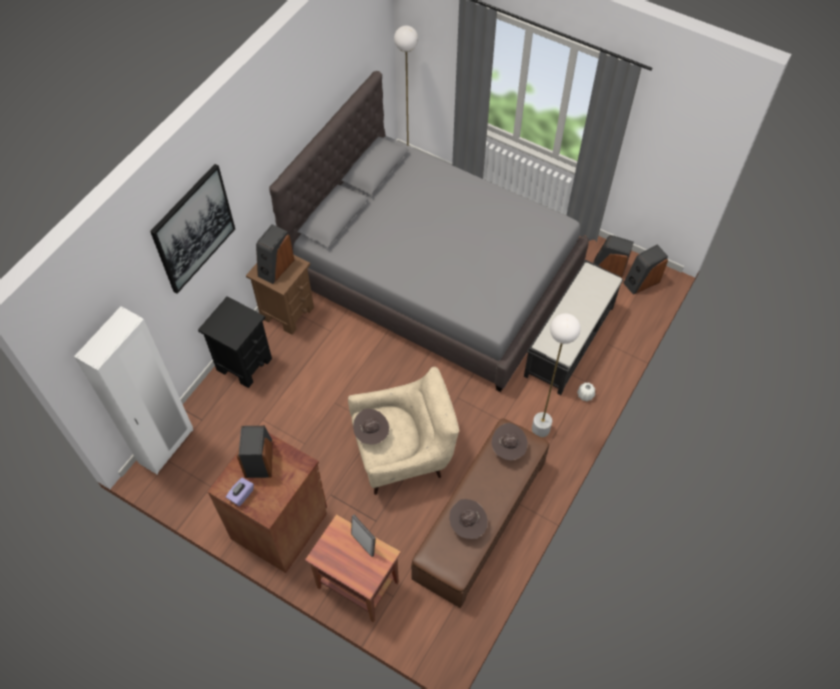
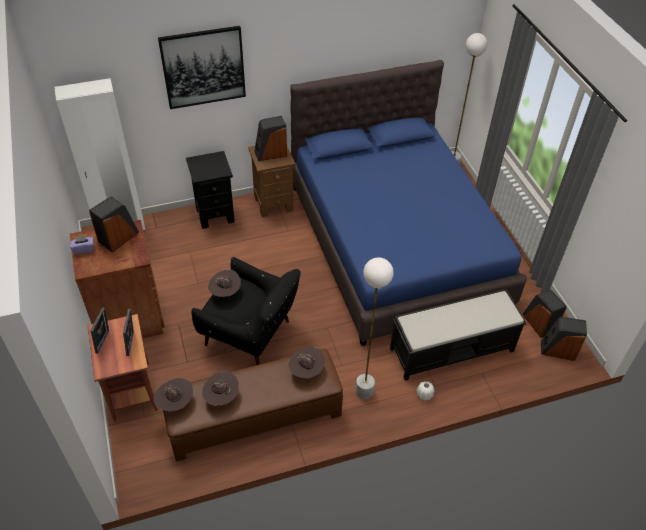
camera: 40 degrees right, 10 degrees down
grey bed [269,71,589,392] -> blue bed [290,60,527,346]
beige armchair [348,367,459,495] -> black armchair [191,257,301,365]
none -> picture frame [90,307,109,354]
none -> brown hat [154,378,193,412]

